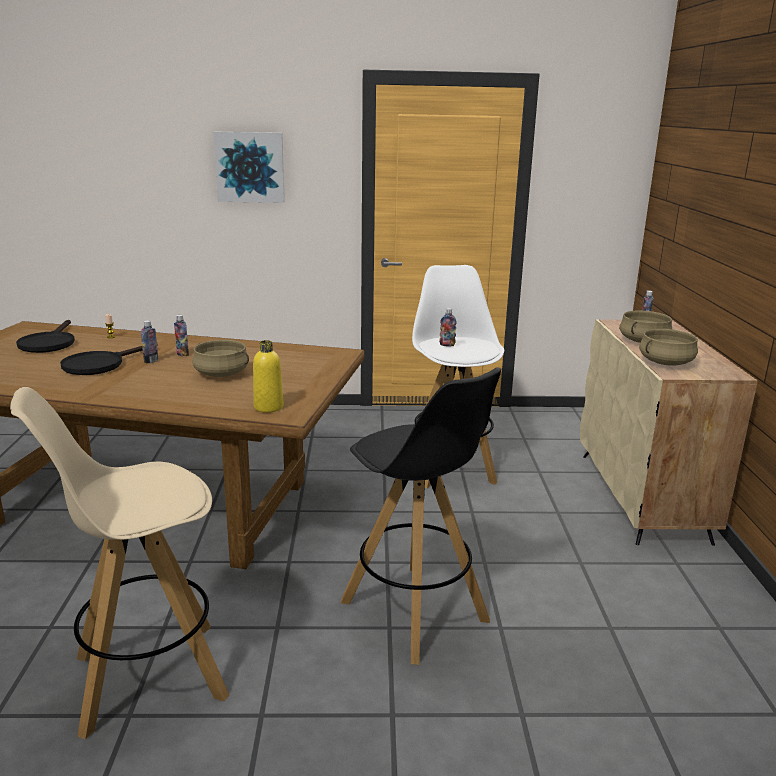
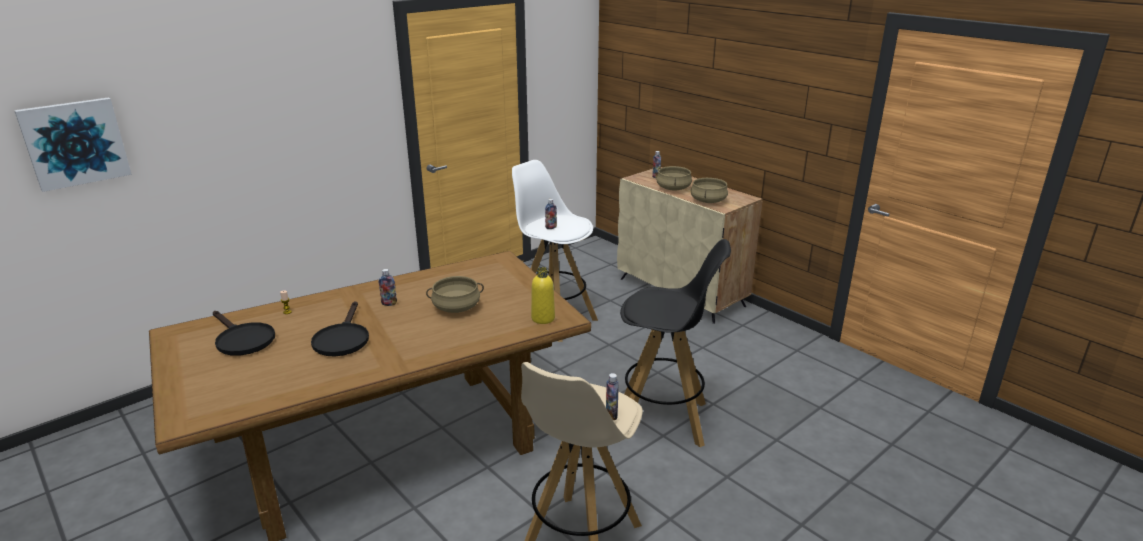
camera: 40 degrees left, 5 degrees up
bottle [141,320,158,364] -> bottle moved to [606,373,619,420]
picture [213,132,285,203] -> picture moved to [14,97,132,192]

